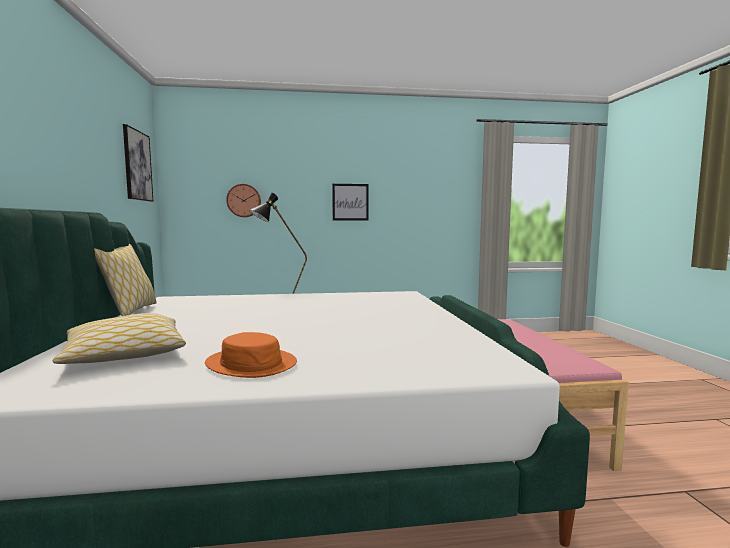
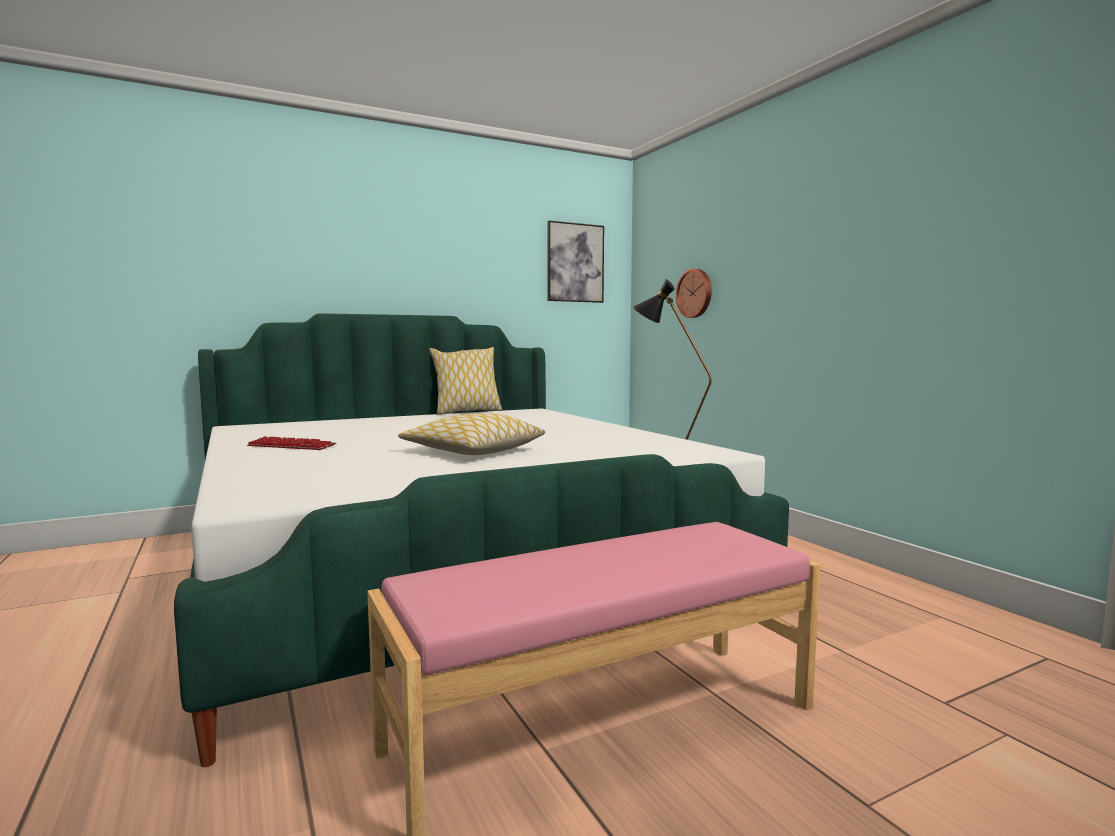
camera: 70 degrees right, 0 degrees up
pillow [53,313,186,364] -> pillow moved to [398,413,545,455]
orange hat [205,332,297,378] -> keyboard [247,436,336,450]
picture [332,184,369,220] -> none

